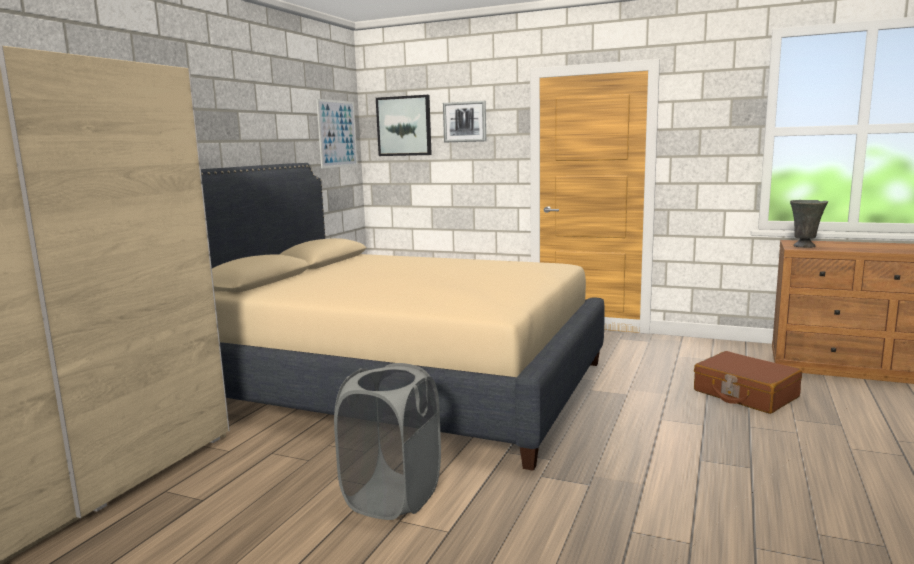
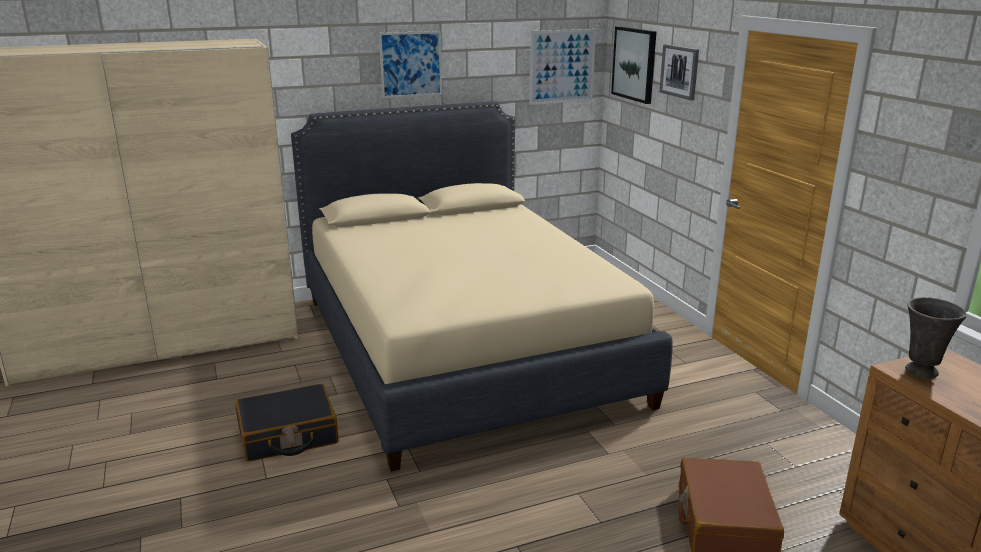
camera: 45 degrees right, 10 degrees up
grey laundry basket [334,363,441,520] -> black suitcase [235,384,339,462]
none -> picture [379,31,442,98]

